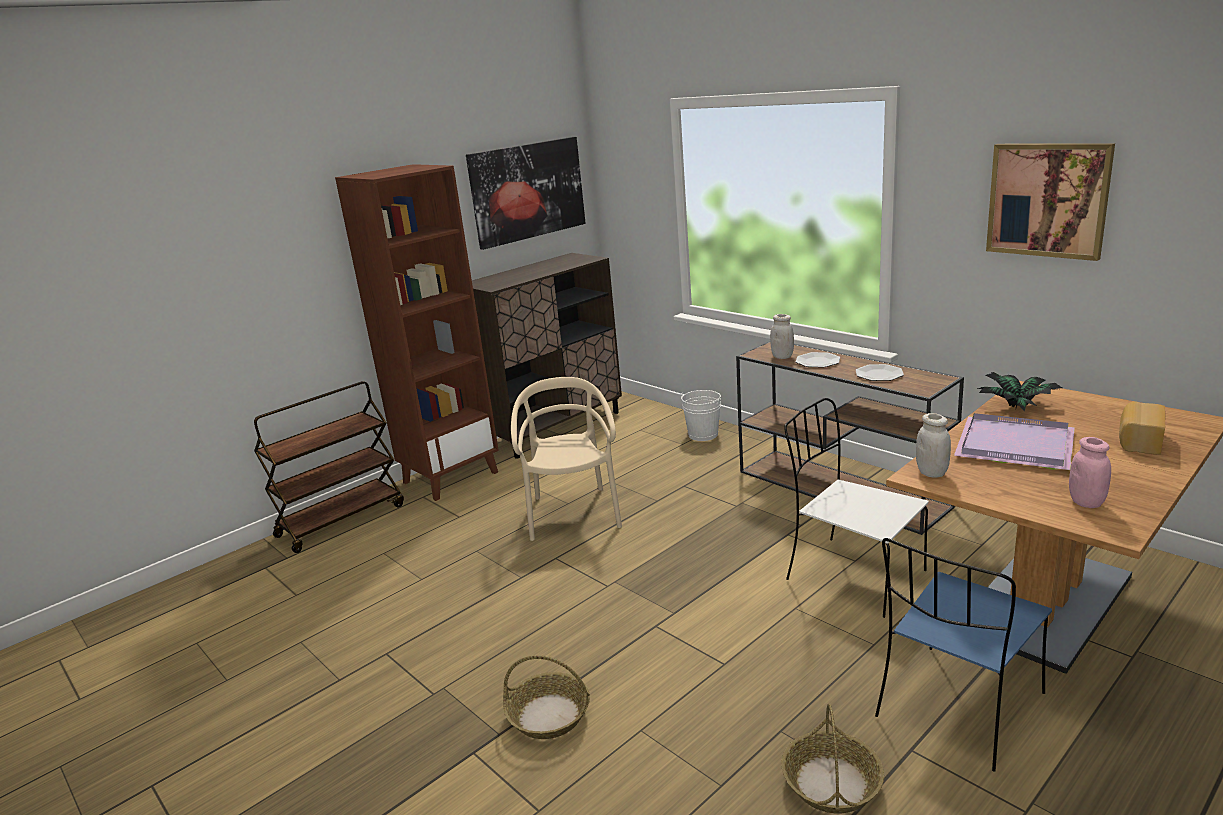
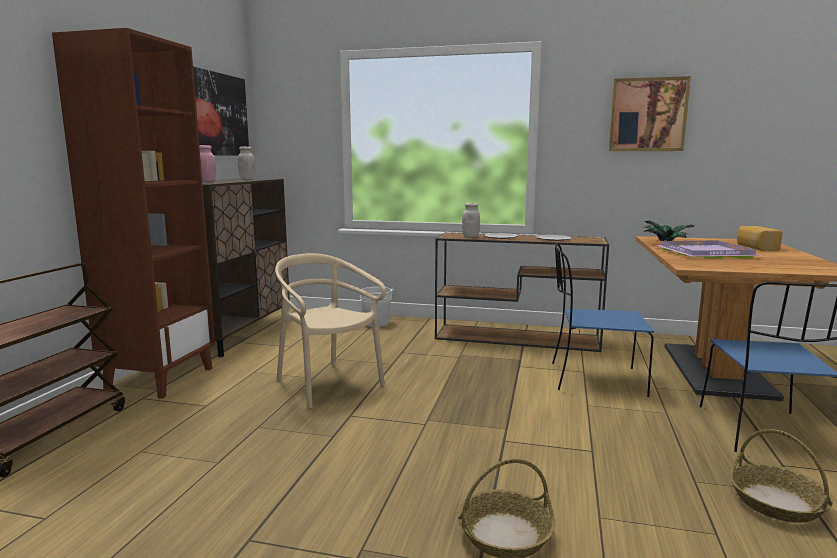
camera: 35 degrees left, 10 degrees down
white chair [784,398,929,618] -> blue chair [552,243,654,397]
white jar [916,413,951,478] -> white jar moved to [238,146,255,179]
pink jar [1069,437,1111,508] -> pink jar moved to [199,145,216,182]

